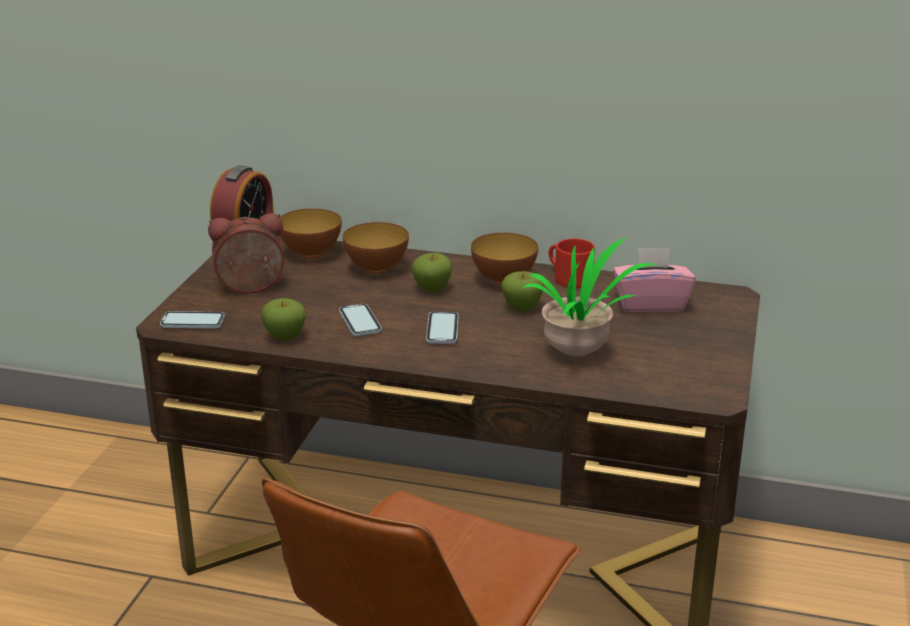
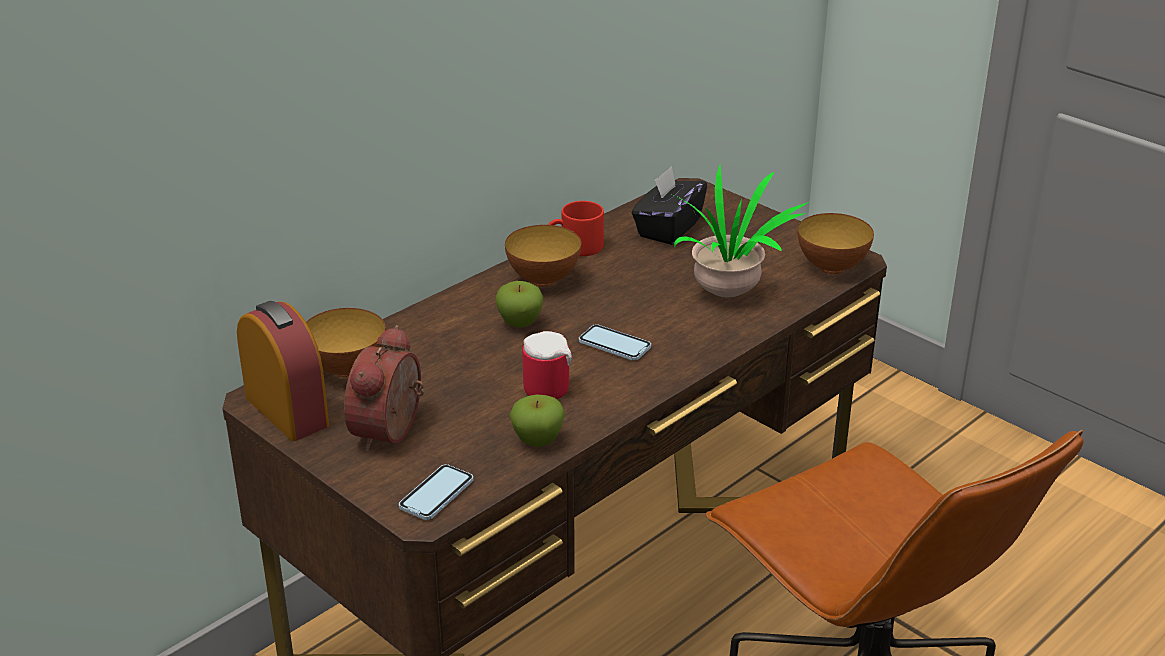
camera: 60 degrees left, 5 degrees up
phone [339,304,382,336] -> mug [523,331,572,399]
bowl [343,222,409,274] -> bowl moved to [797,213,874,274]
apple [501,271,544,312] -> none
pink tissue box [613,247,695,312] -> black tissue box [632,166,707,245]

